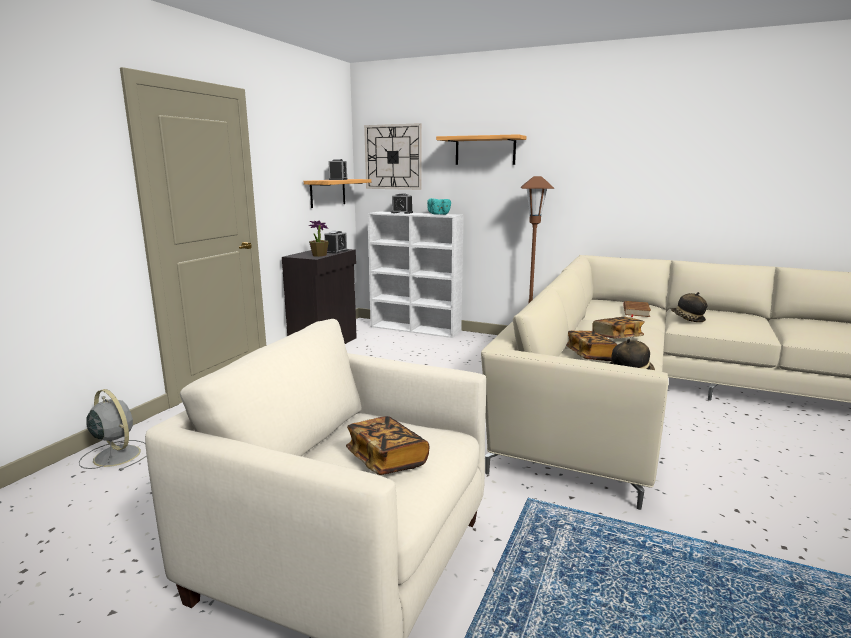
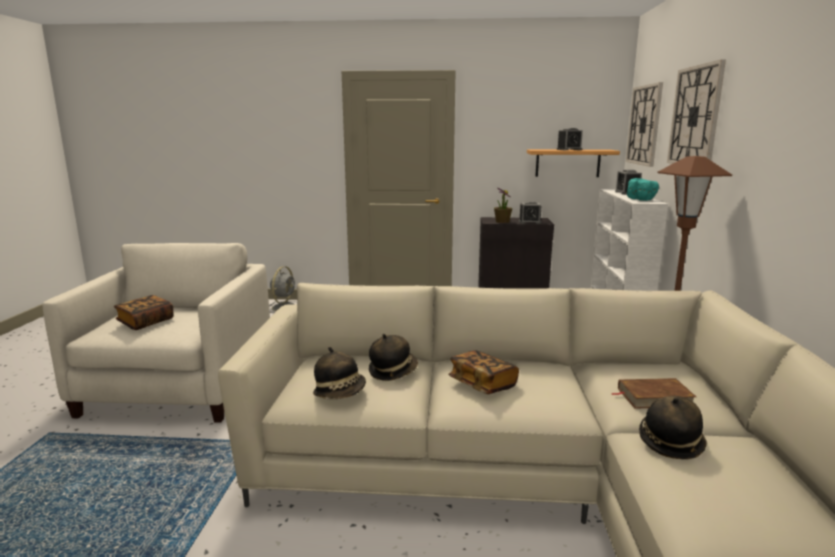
camera: 70 degrees right, 0 degrees up
shelf [436,134,526,165] -> wall clock [667,59,726,164]
book [566,331,618,361] -> hat [369,334,418,381]

